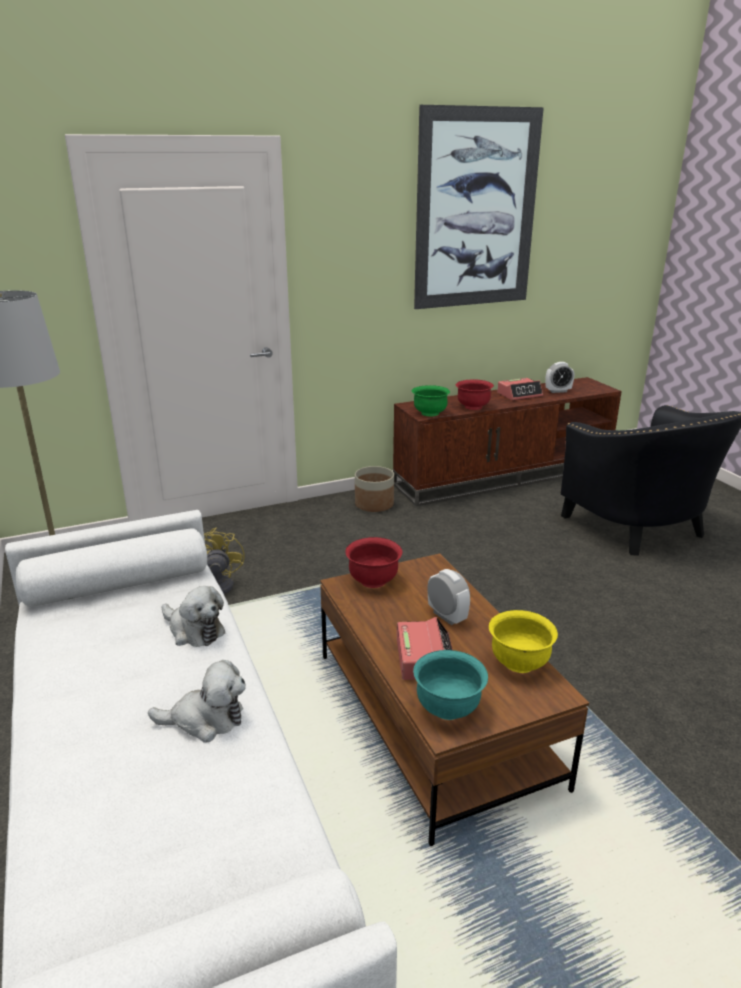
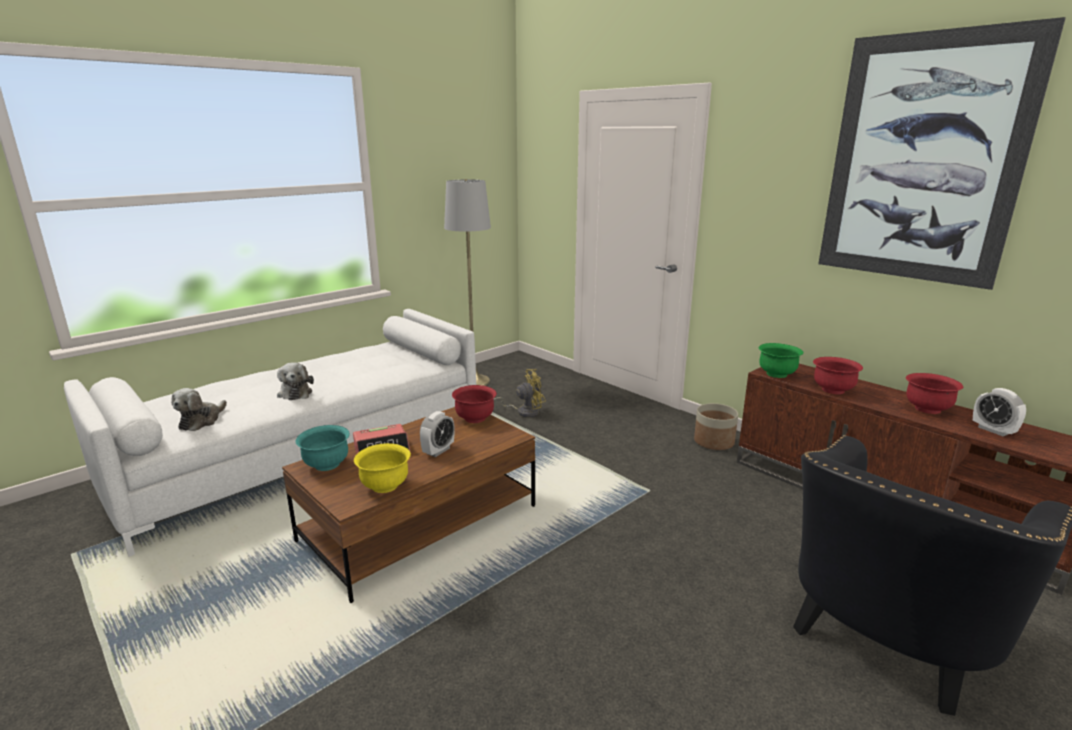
camera: 70 degrees right, 5 degrees down
plush toy [162,586,225,647] -> plush toy moved to [171,388,227,431]
alarm clock [497,378,543,400] -> red bowl [906,373,963,414]

